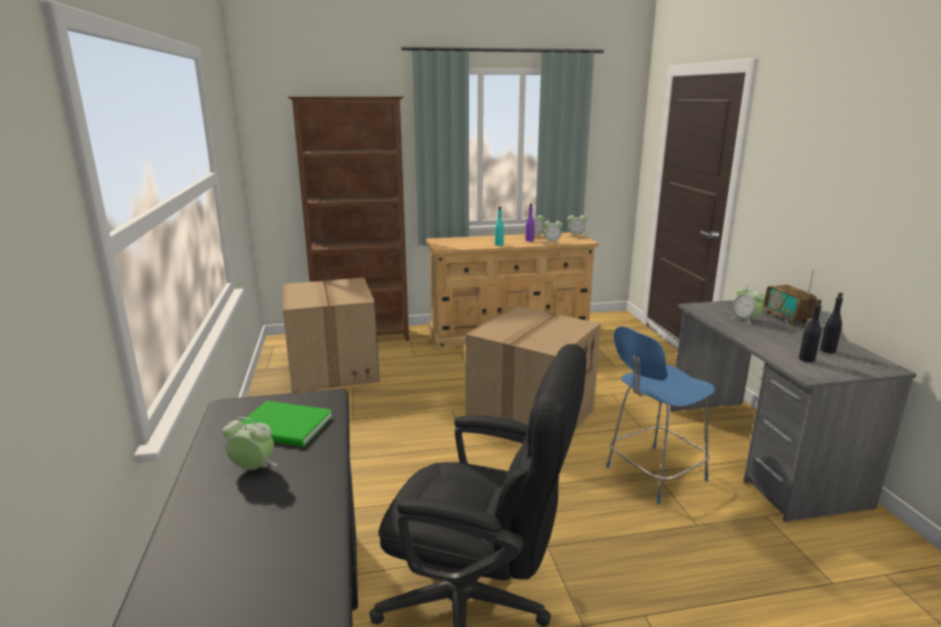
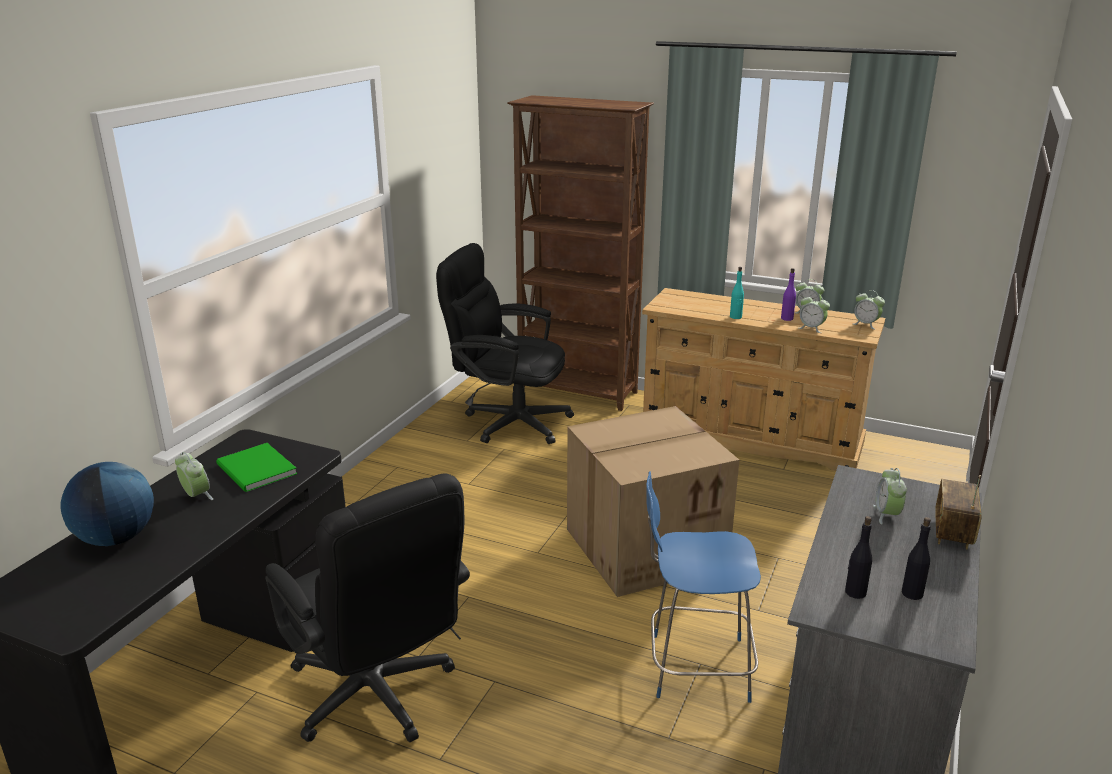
camera: 35 degrees right, 5 degrees up
cardboard box [283,278,380,393] -> black office chair [436,243,574,444]
none -> globe [60,462,154,546]

